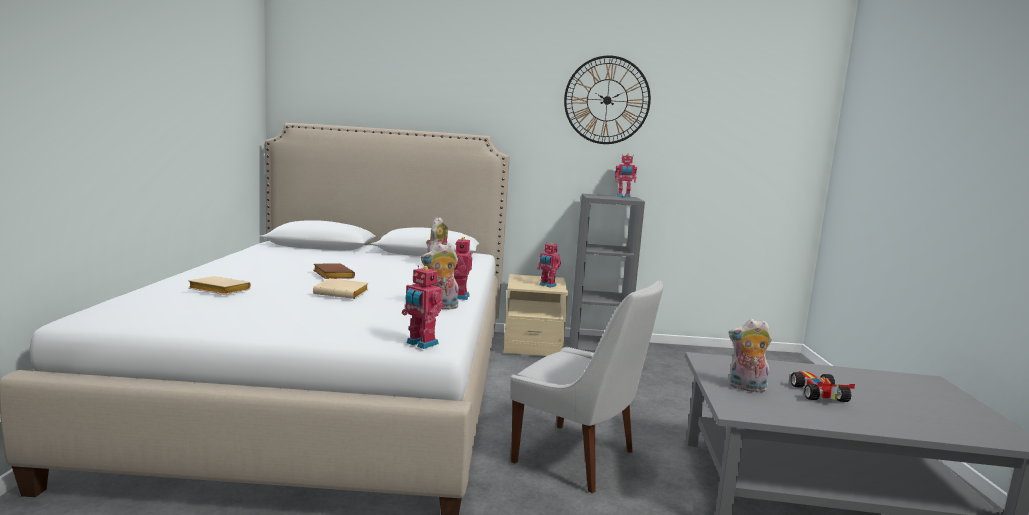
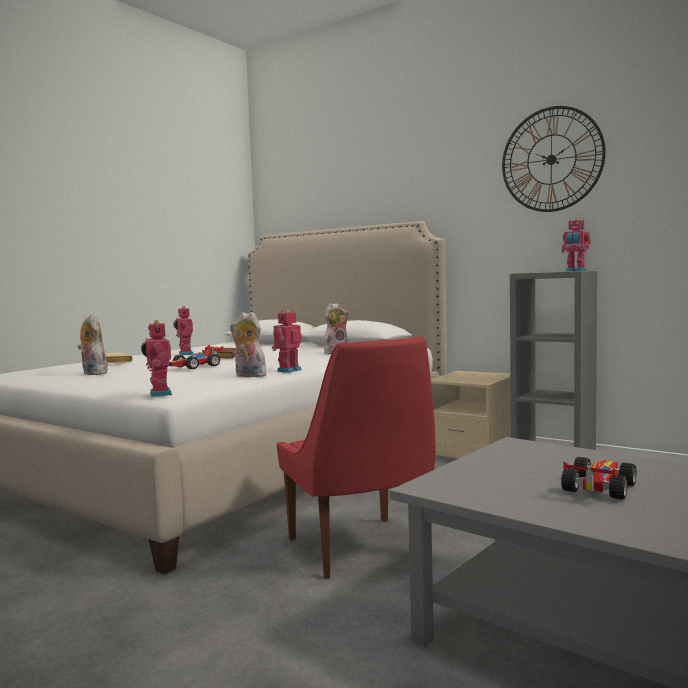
camera: 35 degrees right, 5 degrees down
beige book [313,278,369,299] -> toy car [168,345,223,369]
white chair [510,280,663,493] -> red chair [277,337,436,578]
toy robot [537,242,561,288] -> toy robot moved to [173,306,194,355]
plush toy [729,319,772,394] -> plush toy moved to [77,314,109,375]

